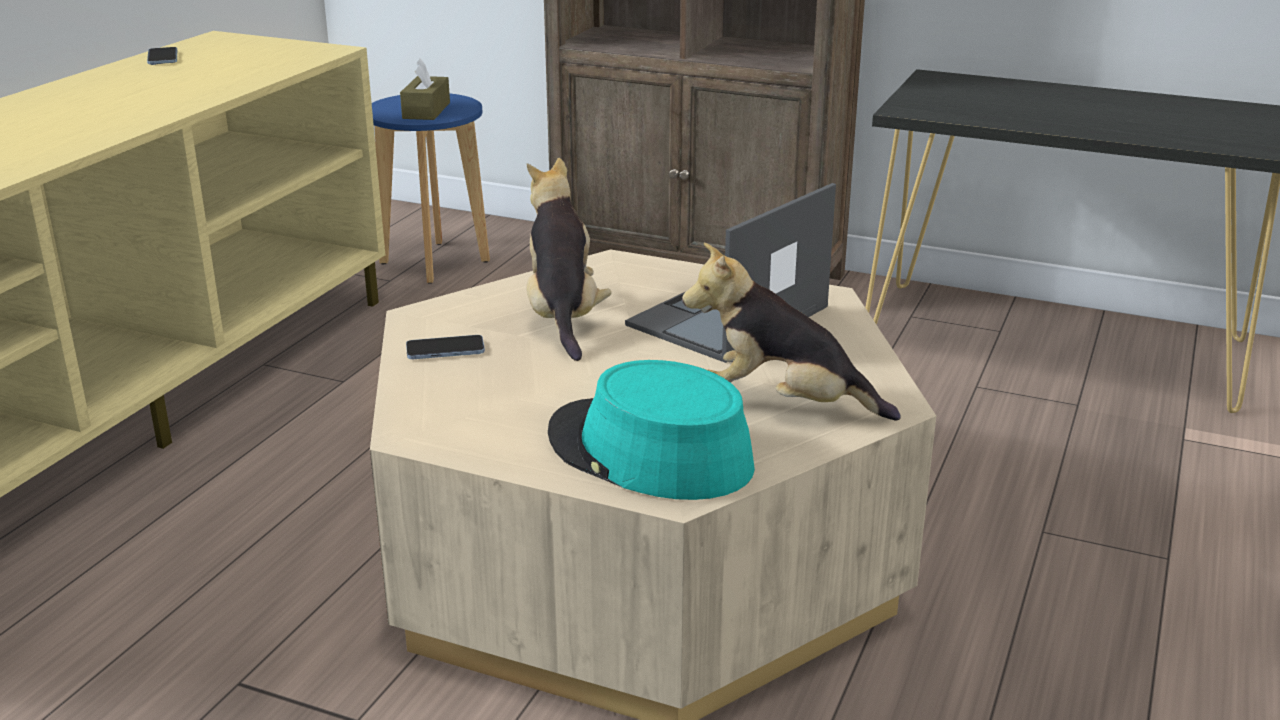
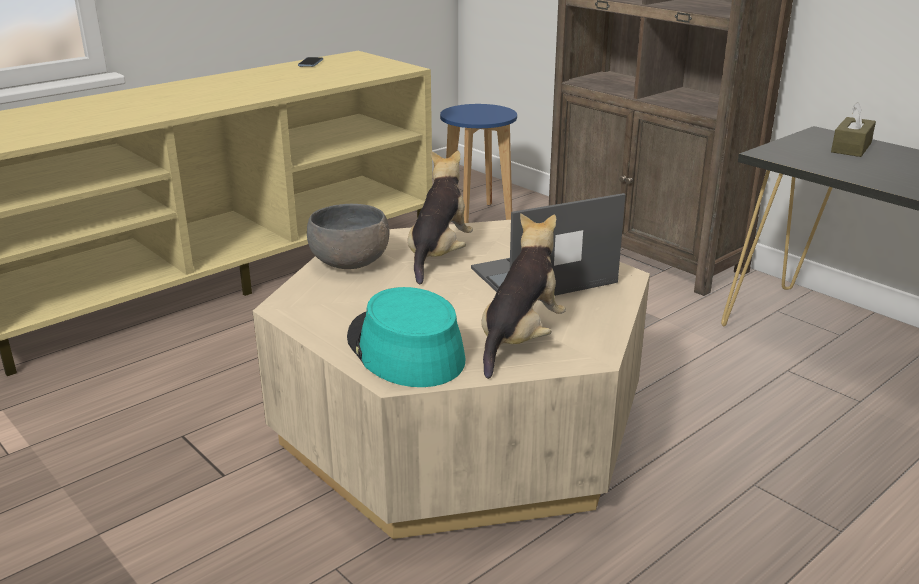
camera: 25 degrees right, 0 degrees up
brown tissue box [400,58,450,120] -> brown tissue box moved to [831,102,876,157]
phone [406,335,485,359] -> grey bowl [307,204,390,269]
plush toy [682,242,901,421] -> plush toy turned 75 degrees clockwise [481,213,566,379]

